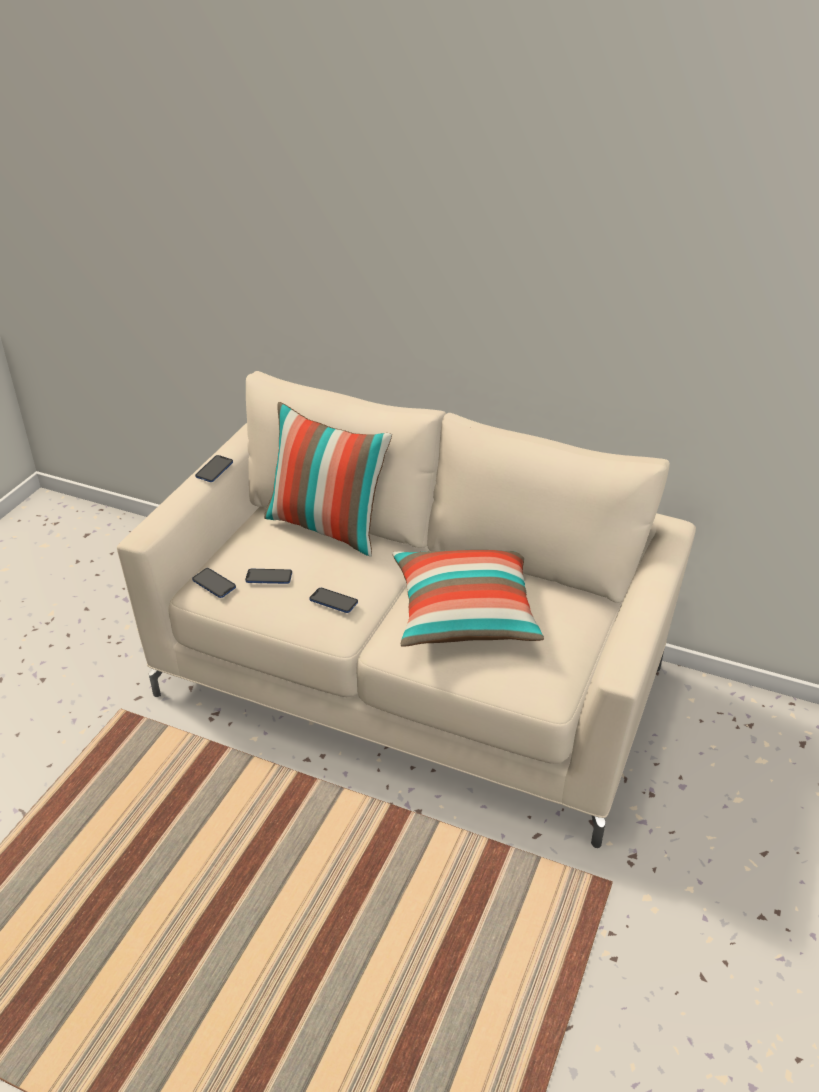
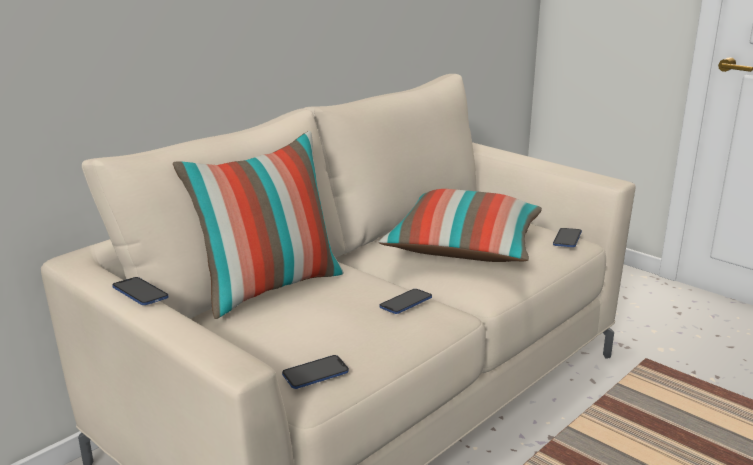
camera: 70 degrees left, 15 degrees down
phone [245,569,292,584] -> phone moved to [553,228,582,247]

